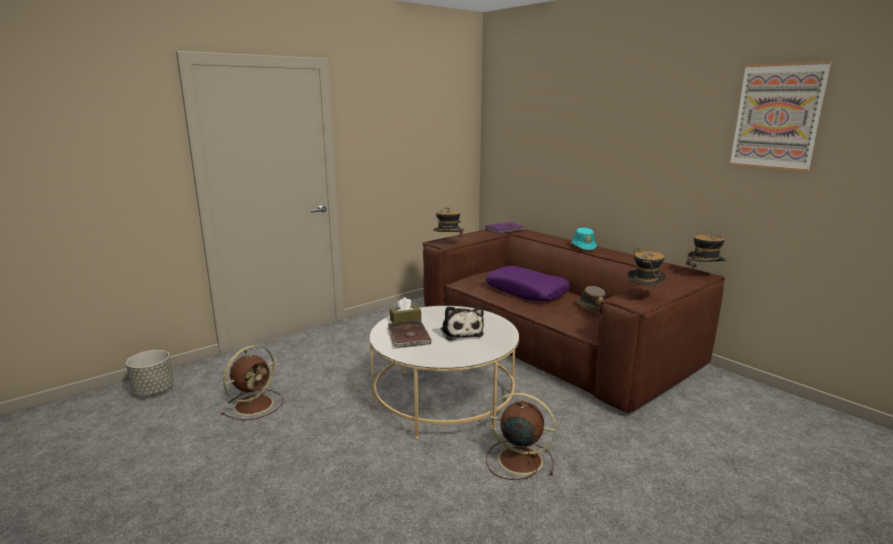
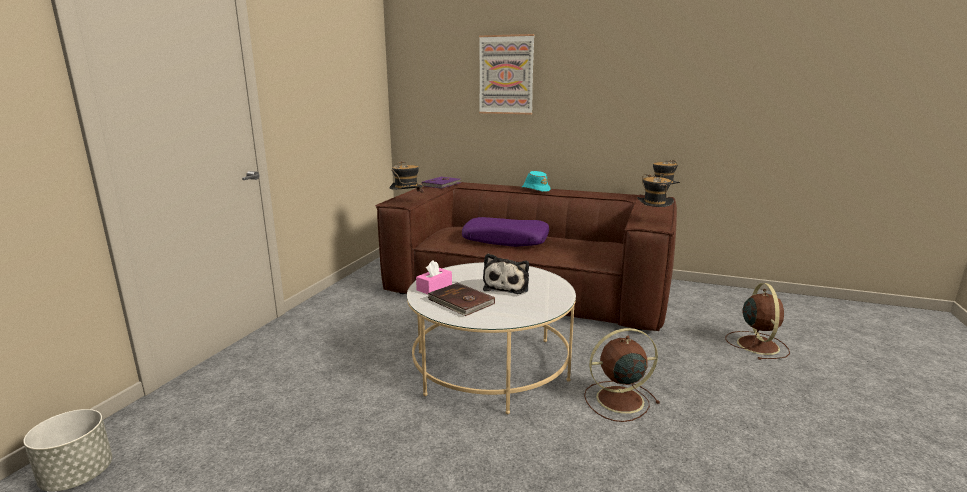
camera: 30 degrees left, 0 degrees up
brown fan [221,345,284,420] -> brown fan moved to [725,283,790,360]
brown tissue box [390,297,421,323] -> pink tissue box [416,260,452,294]
plush toy [441,306,484,341] -> plush toy turned 60 degrees clockwise [483,253,529,294]
brown hat [577,286,606,314] -> none
picture [729,61,831,172] -> picture moved to [479,34,534,114]

